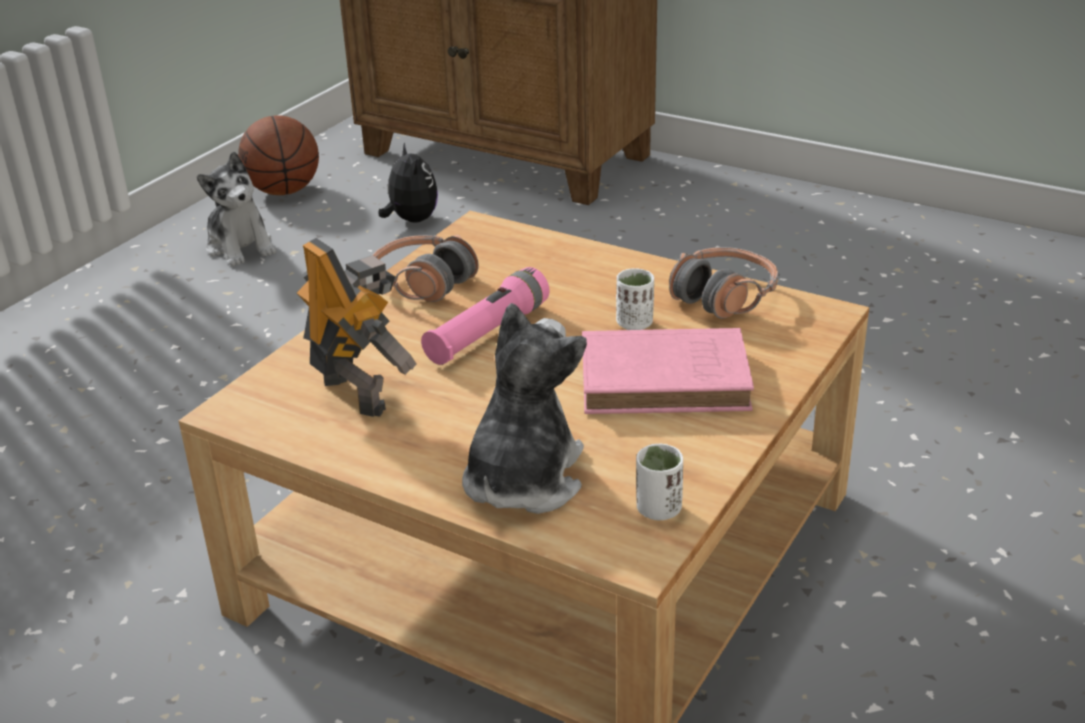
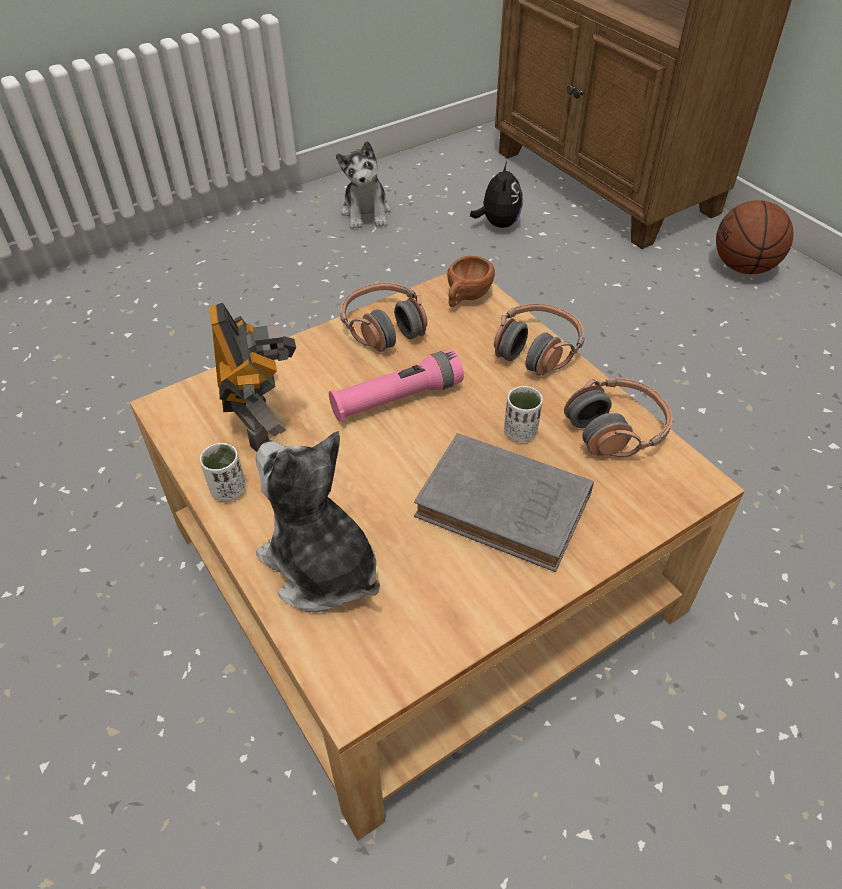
camera: 25 degrees right, 15 degrees up
basketball [238,115,319,195] -> basketball moved to [716,200,793,274]
plush toy [462,303,587,514] -> plush toy turned 90 degrees counterclockwise [256,431,380,613]
pink book [582,328,754,414] -> grey book [414,433,594,572]
white cup [636,444,683,520] -> white cup moved to [200,443,246,501]
none -> brown cup [447,256,495,307]
none -> headphones [494,303,584,376]

